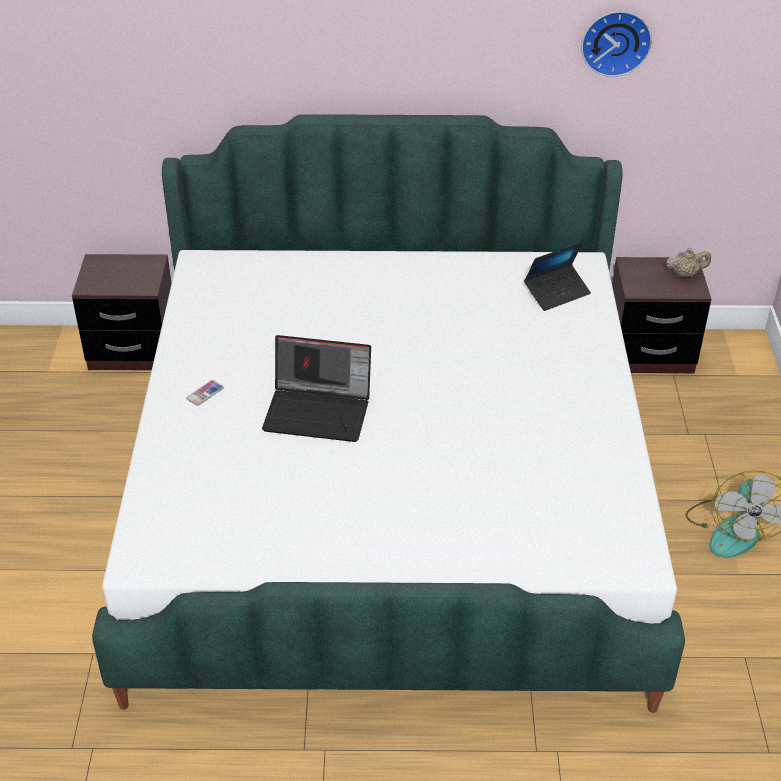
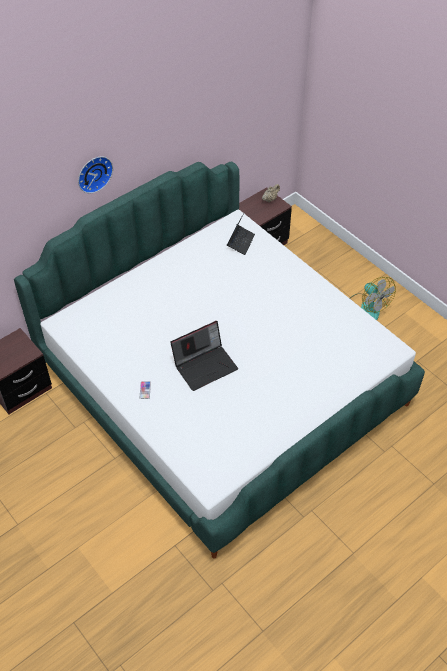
camera: 40 degrees left, 10 degrees up
wall clock [581,11,652,77] -> wall clock moved to [78,156,113,193]

